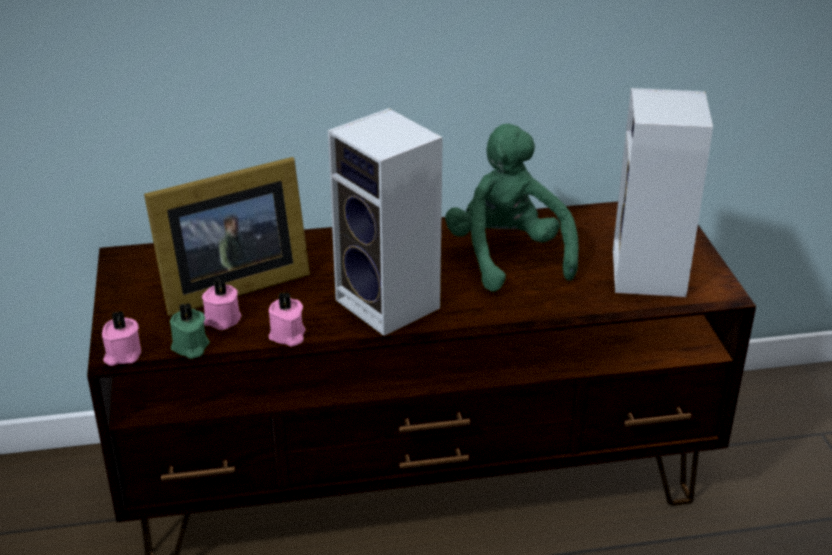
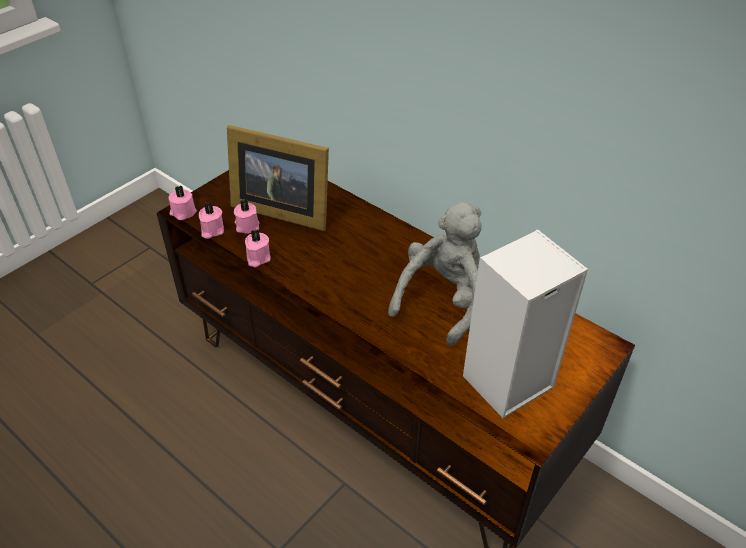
camera: 50 degrees right, 10 degrees up
green candle [170,303,210,359] -> pink candle [199,202,224,239]
speaker [328,108,443,336] -> none
green plush toy [445,124,579,292] -> grey plush toy [388,202,482,346]

